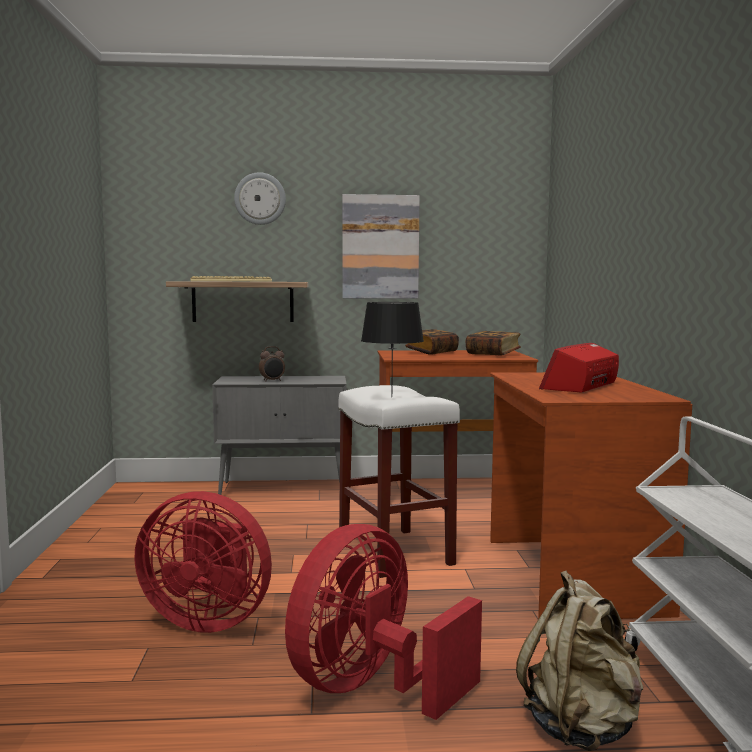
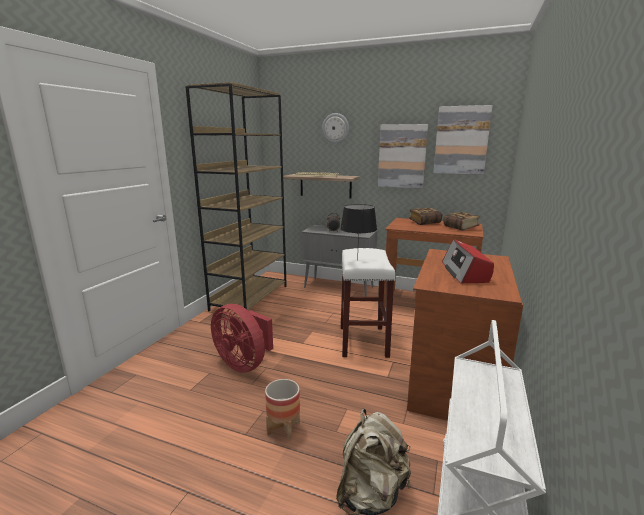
camera: 25 degrees right, 10 degrees up
red fan [285,524,482,720] -> planter [265,379,300,440]
radio [539,343,619,392] -> radio turned 60 degrees counterclockwise [442,239,494,284]
none -> brown bookcase [185,82,287,311]
none -> picture [433,105,493,175]

